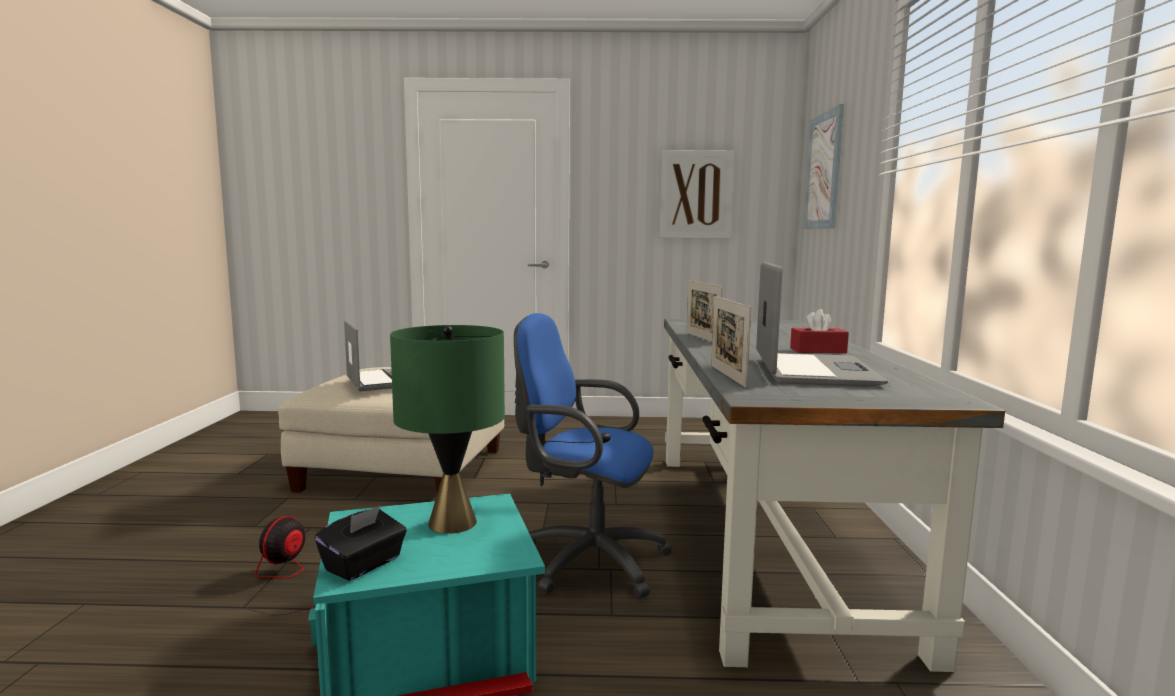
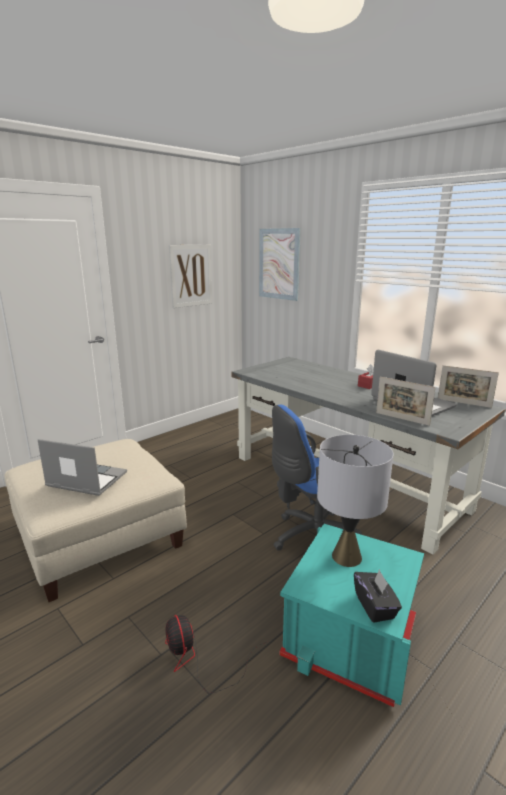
camera: 45 degrees left, 10 degrees up
green table lamp [390,325,505,534] -> grey table lamp [317,435,394,567]
picture frame [687,281,722,342] -> picture frame moved to [438,365,499,408]

